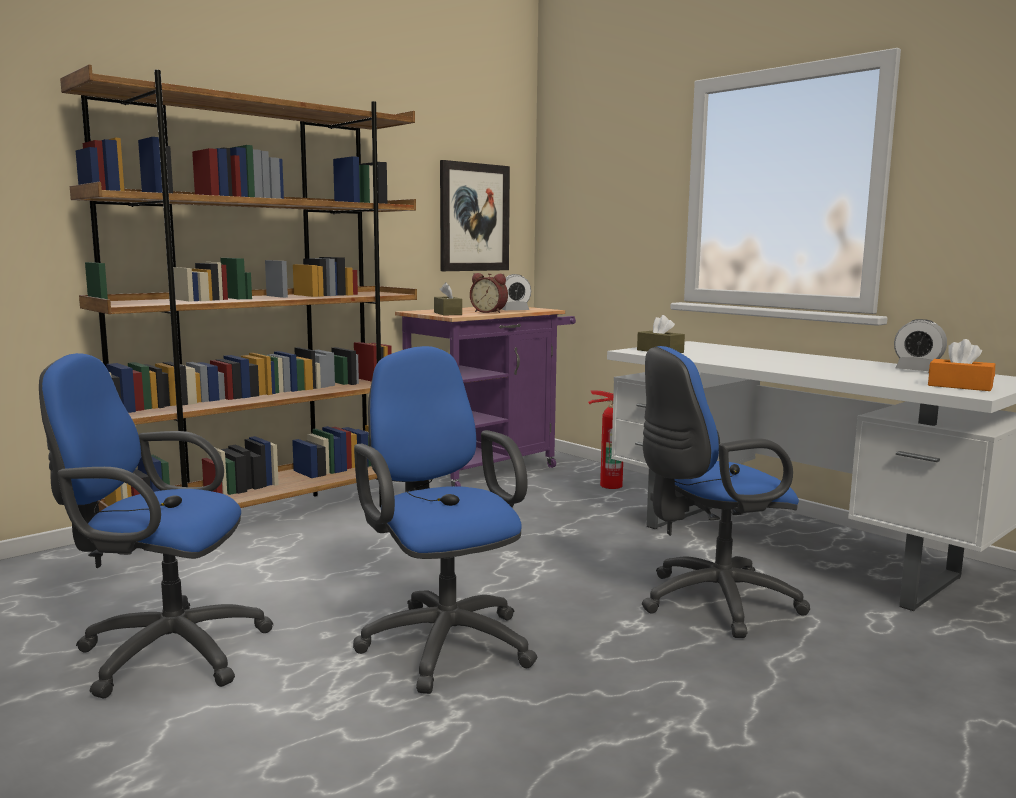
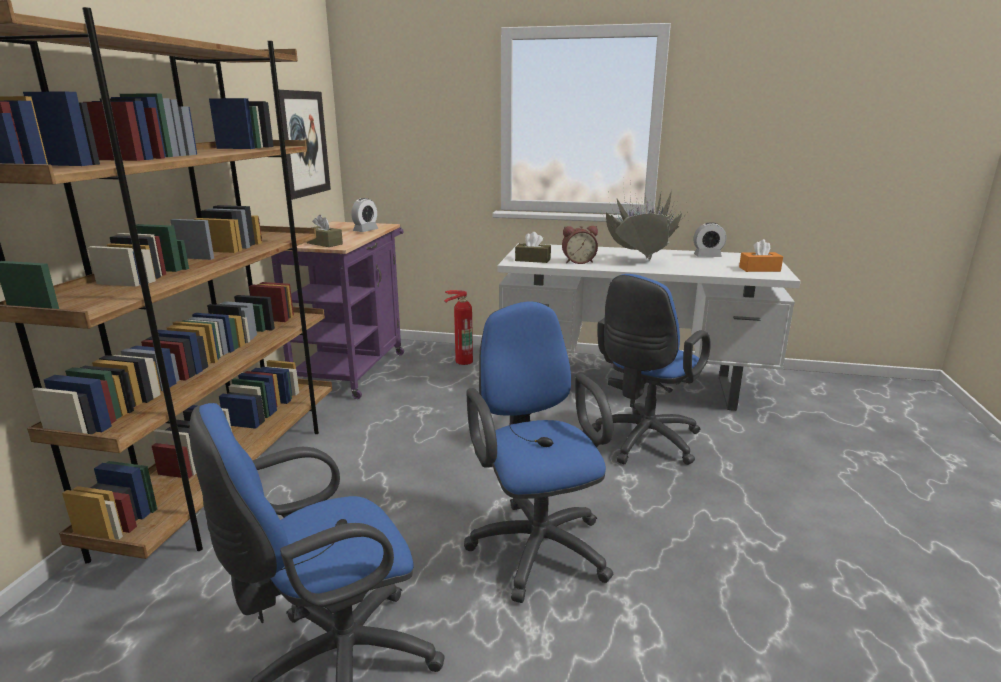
camera: 35 degrees left, 10 degrees up
blue office chair [353,346,537,694] -> blue office chair turned 45 degrees clockwise [464,301,613,603]
alarm clock [470,273,508,313] -> alarm clock moved to [562,226,598,264]
none -> potted plant [601,185,689,260]

